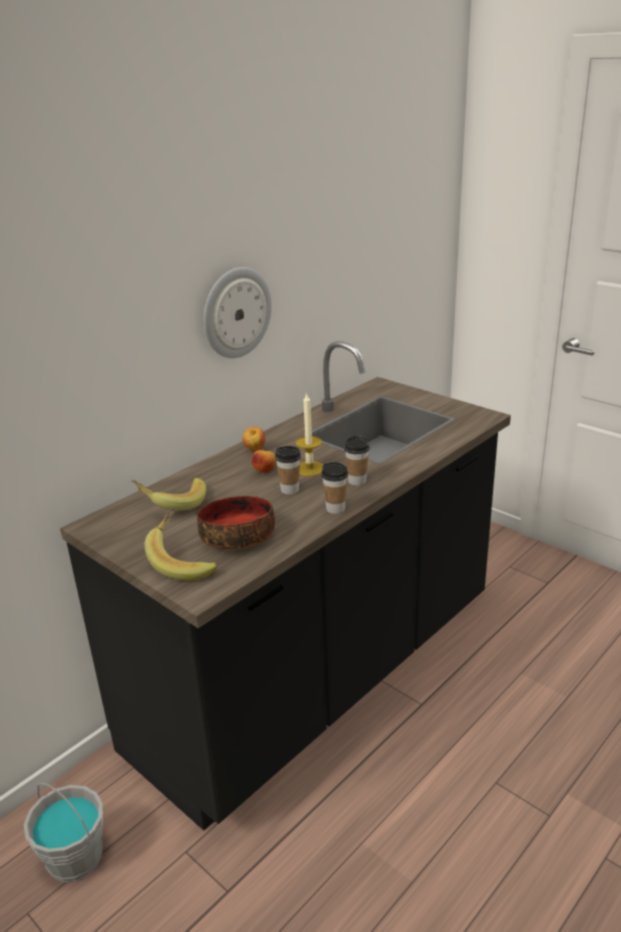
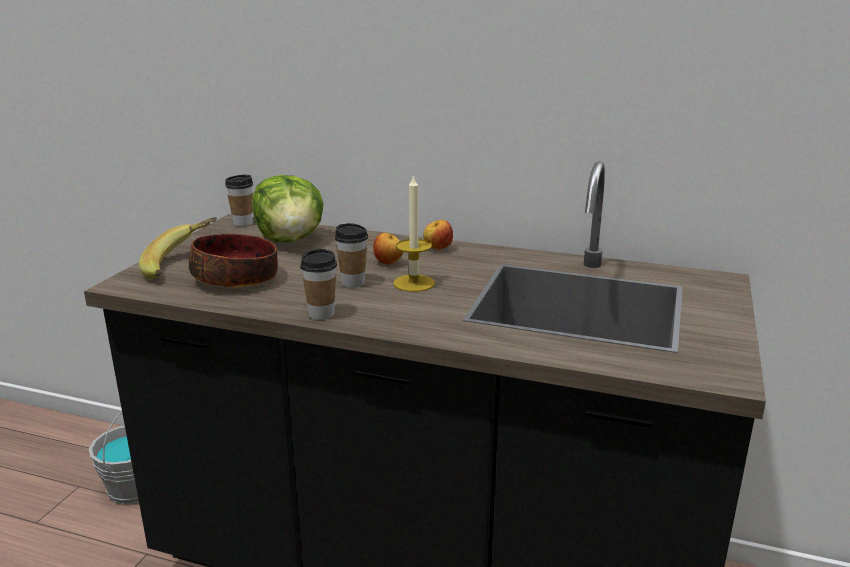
camera: 65 degrees right, 5 degrees down
banana [132,478,206,511] -> lettuce [252,175,324,242]
wall clock [203,267,272,358] -> none
cup [344,436,370,486] -> cup moved to [225,174,253,227]

